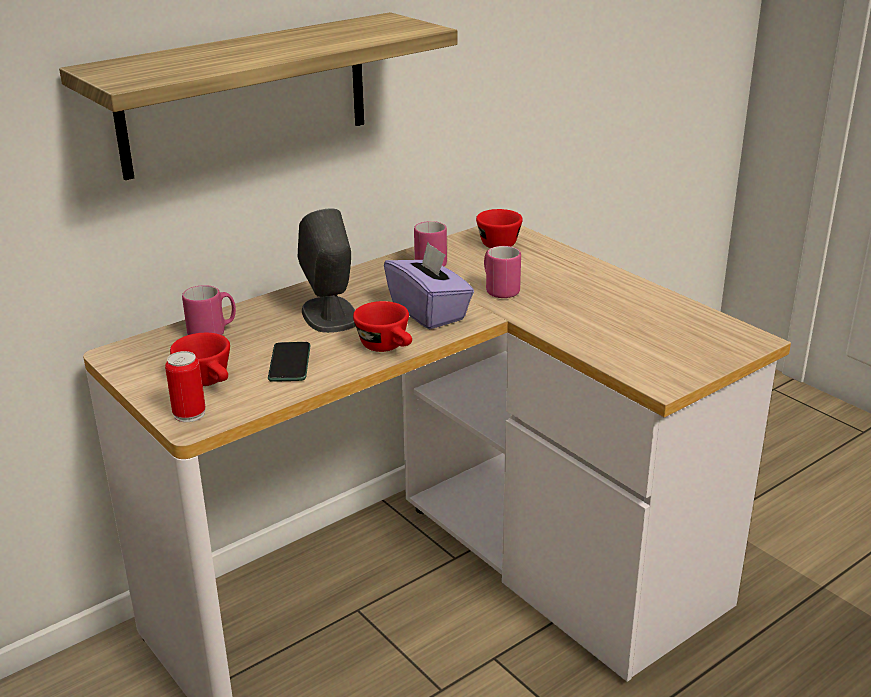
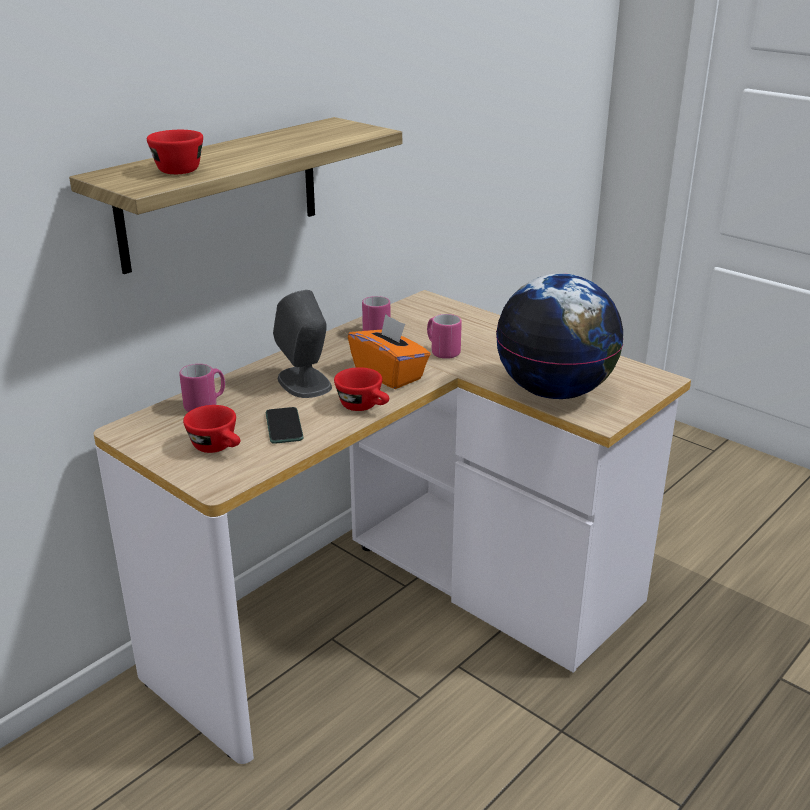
camera: 10 degrees left, 0 degrees up
can [165,351,206,422] -> none
purple tissue box [384,242,474,329] -> orange tissue box [348,314,431,389]
red cup [476,209,523,248] -> red cup moved to [147,130,203,174]
none -> globe [496,273,624,399]

